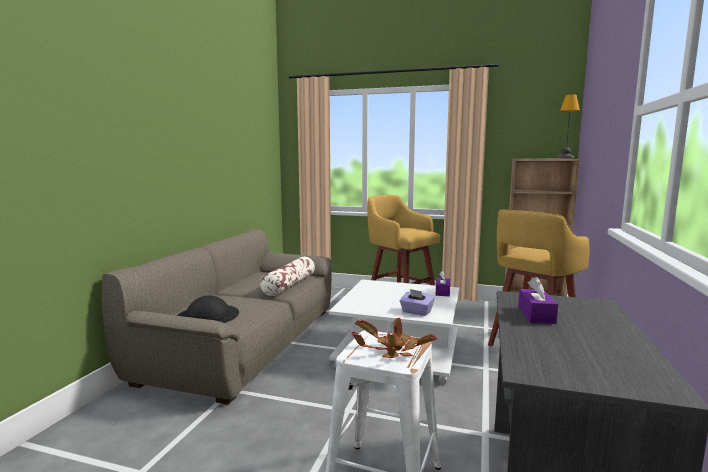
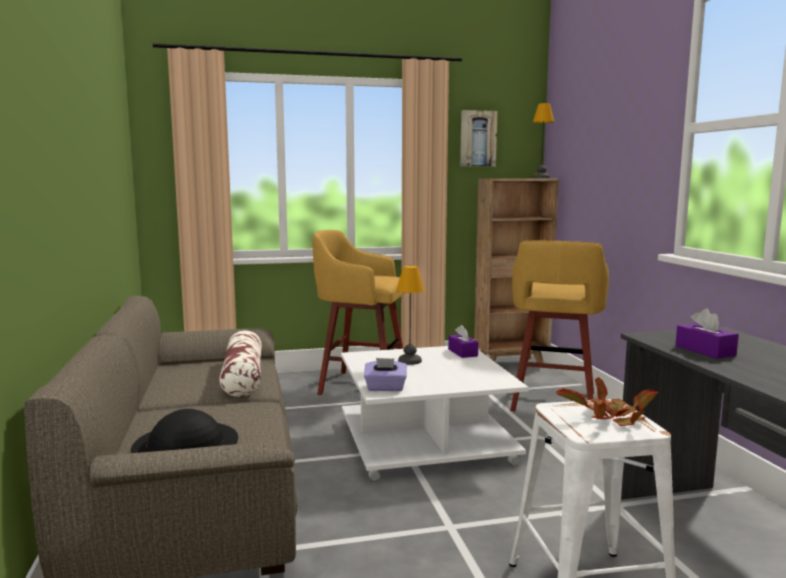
camera: 30 degrees left, 0 degrees up
purple tissue box [400,289,435,316] -> purple tissue box moved to [364,358,407,391]
none -> table lamp [396,266,425,365]
none -> picture [460,110,498,167]

